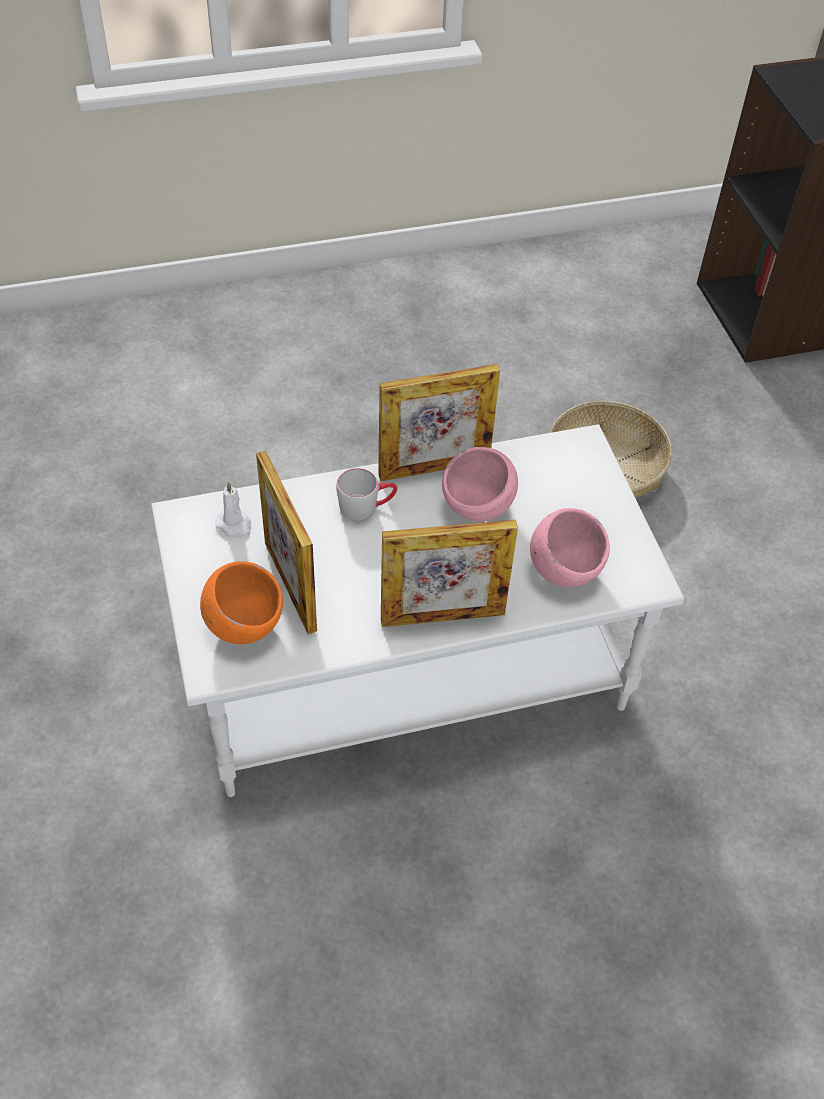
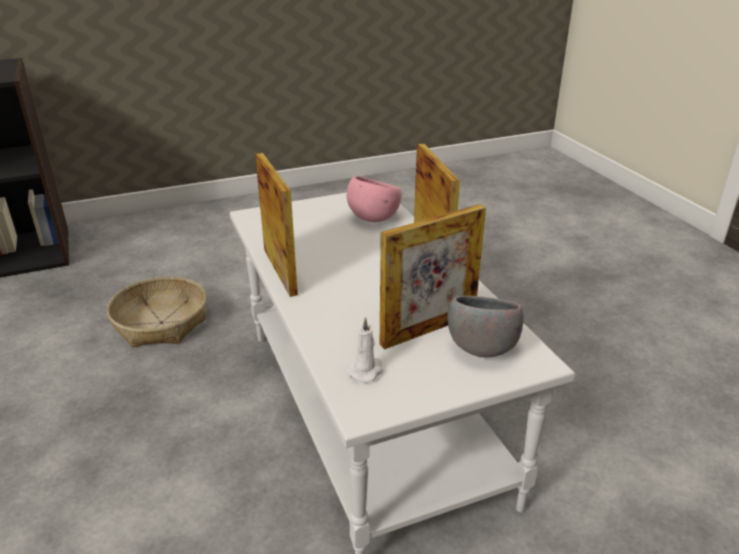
camera: 95 degrees left, 20 degrees down
orange bowl [200,561,283,644] -> grey bowl [448,296,524,357]
grey mug [336,468,397,521] -> none
pink bowl [442,447,518,521] -> none

